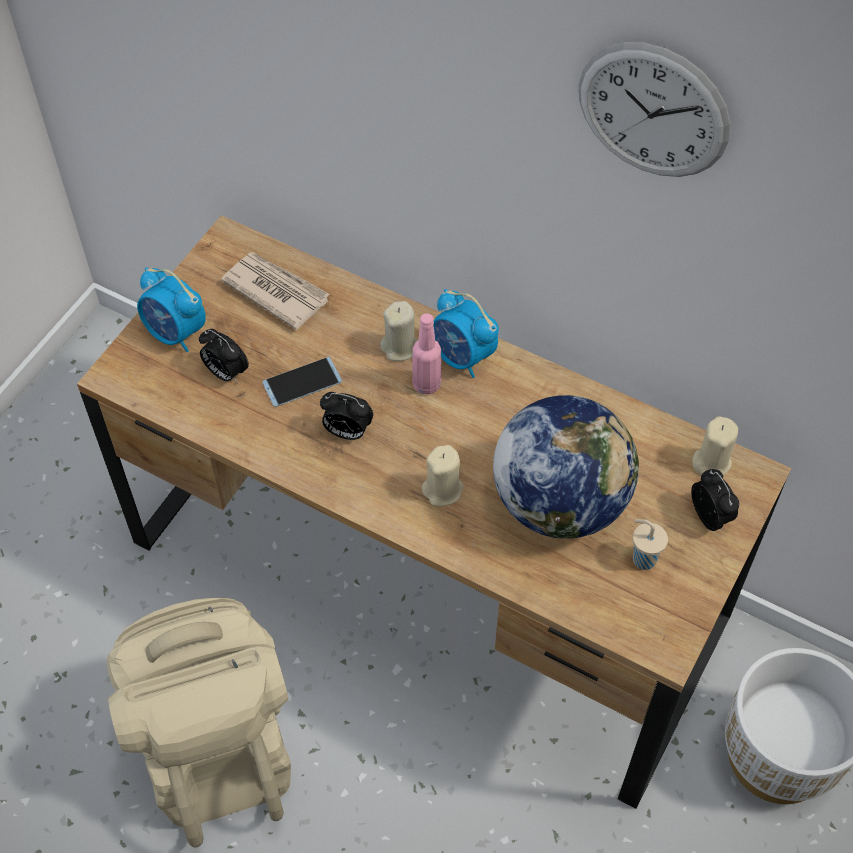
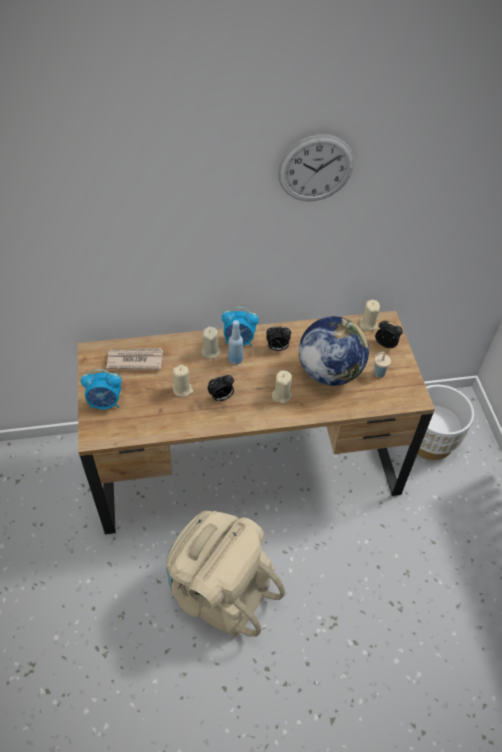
camera: 40 degrees left, 5 degrees down
alarm clock [199,329,249,383] -> alarm clock moved to [266,326,291,351]
phone [262,357,342,407] -> beige candle [173,365,193,397]
pink bottle [412,313,441,394] -> blue bottle [228,320,243,365]

